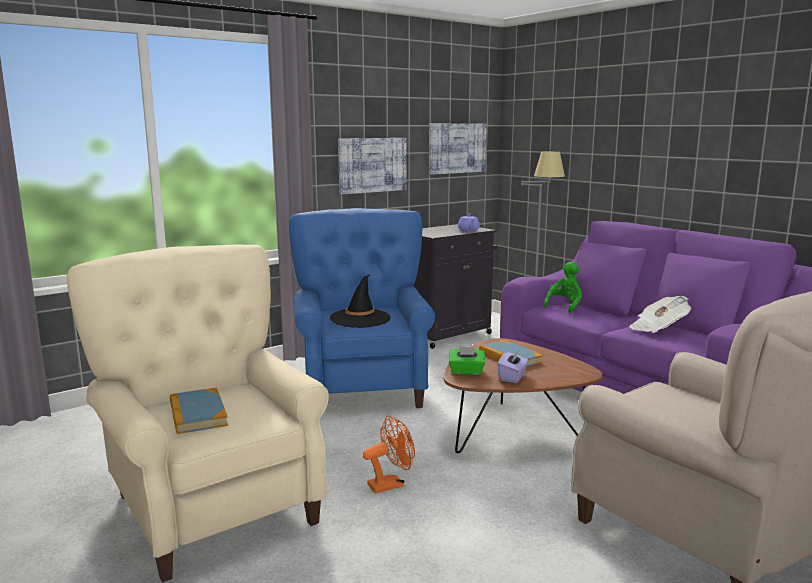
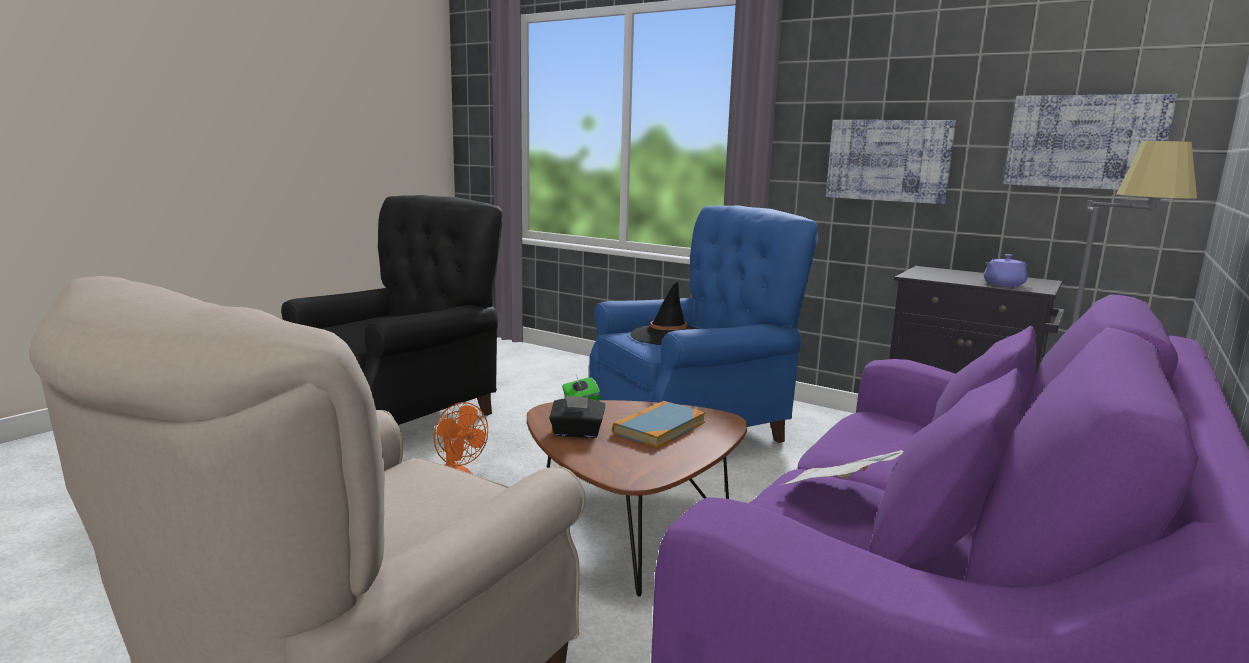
camera: 70 degrees right, 0 degrees up
beige armchair [67,244,329,583] -> black armchair [281,195,503,425]
book [170,388,228,434] -> none
purple tissue box [498,350,528,383] -> black tissue box [549,395,606,438]
green plush toy [543,262,582,313] -> none

